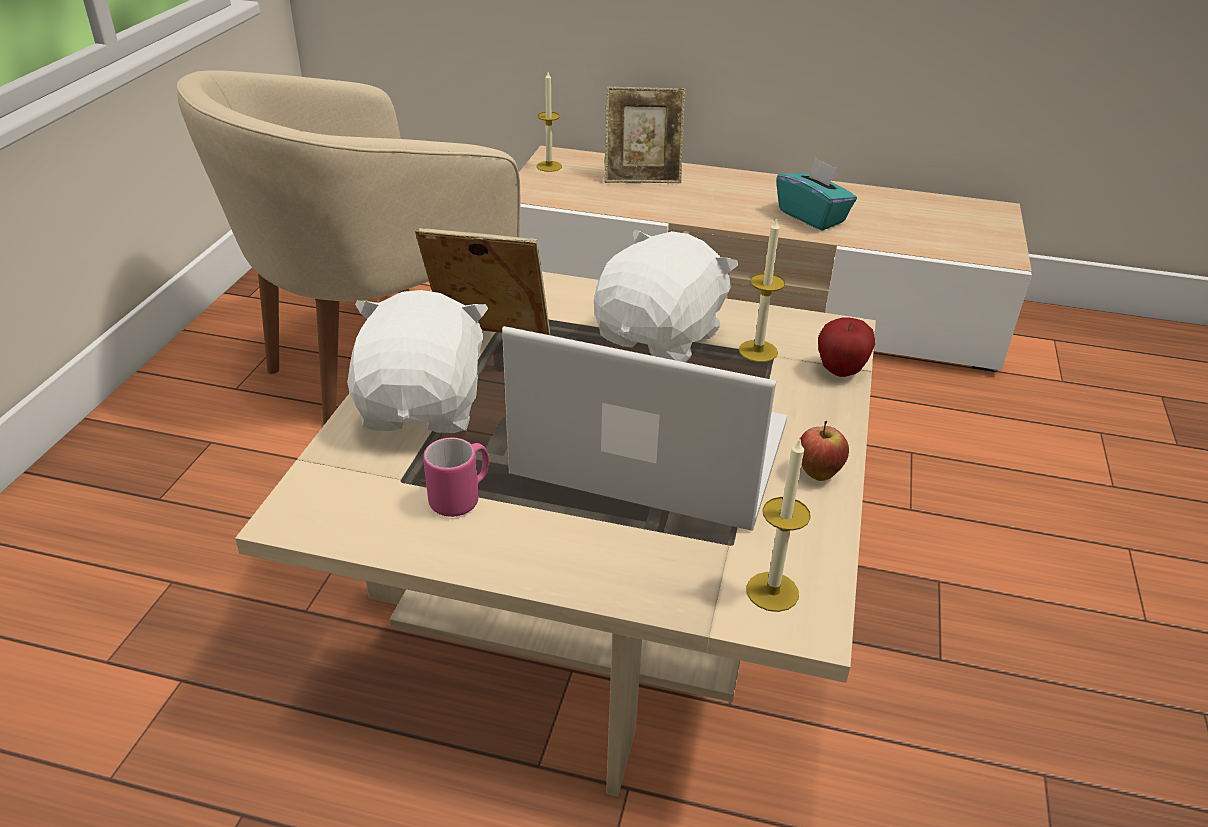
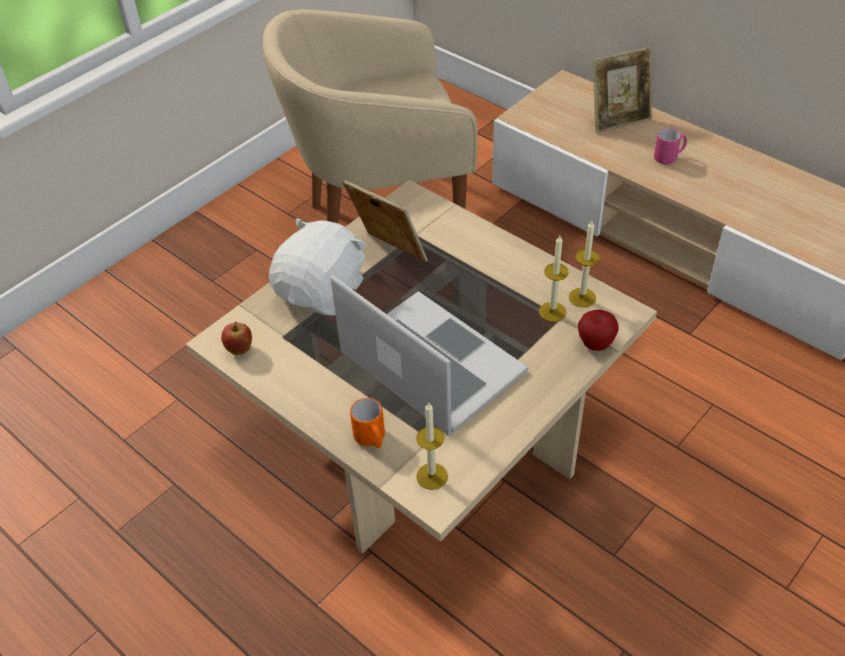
camera: 30 degrees right, 10 degrees up
pink mug [423,438,490,517] -> pink mug moved to [654,128,687,165]
candle [537,72,562,172] -> candle moved to [569,221,599,307]
white plush toy [594,229,739,362] -> none
picture frame [605,87,686,183] -> picture frame turned 45 degrees counterclockwise [593,47,652,133]
turquoise tissue box [776,158,857,231] -> none
apple [800,421,849,481] -> apple moved to [221,321,252,355]
none -> orange mug [350,398,385,448]

